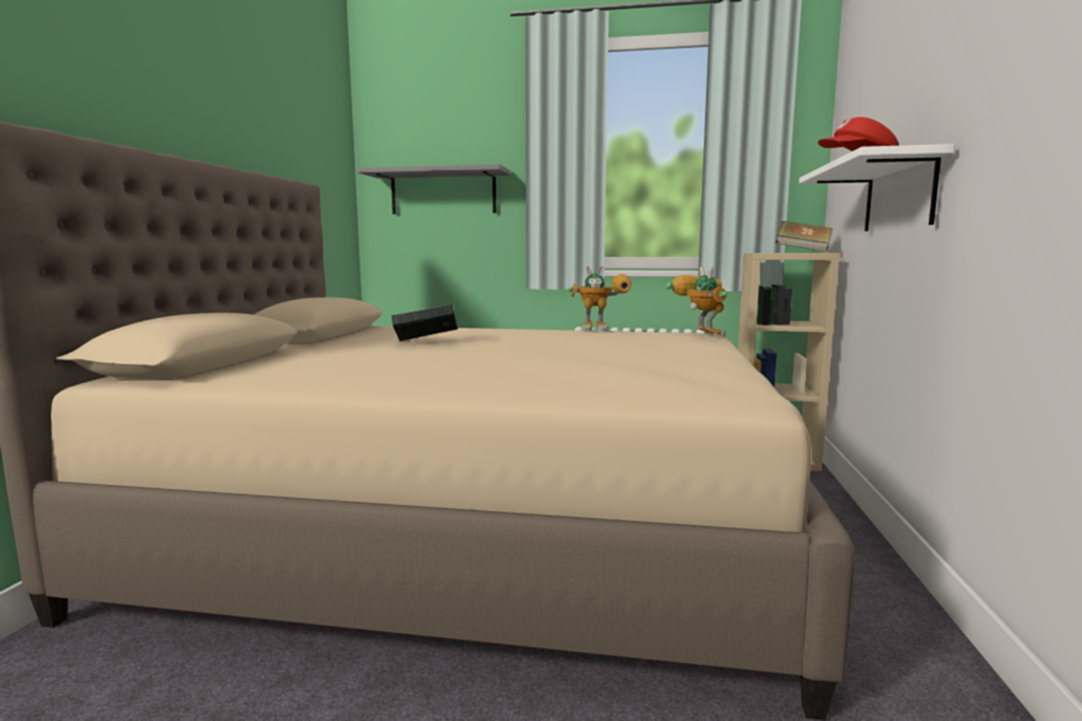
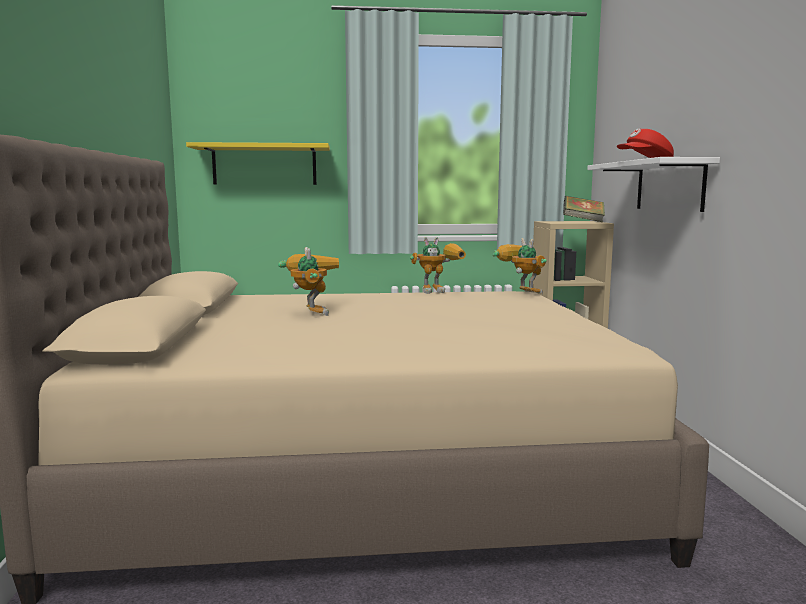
camera: 15 degrees left, 0 degrees up
grey shelf [357,164,511,214] -> yellow shelf [186,142,330,185]
book [391,304,458,341] -> toy robot [278,247,339,316]

